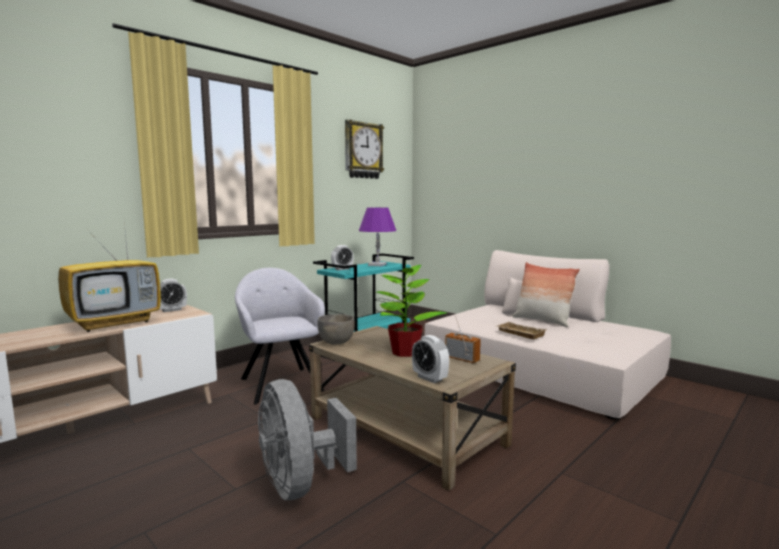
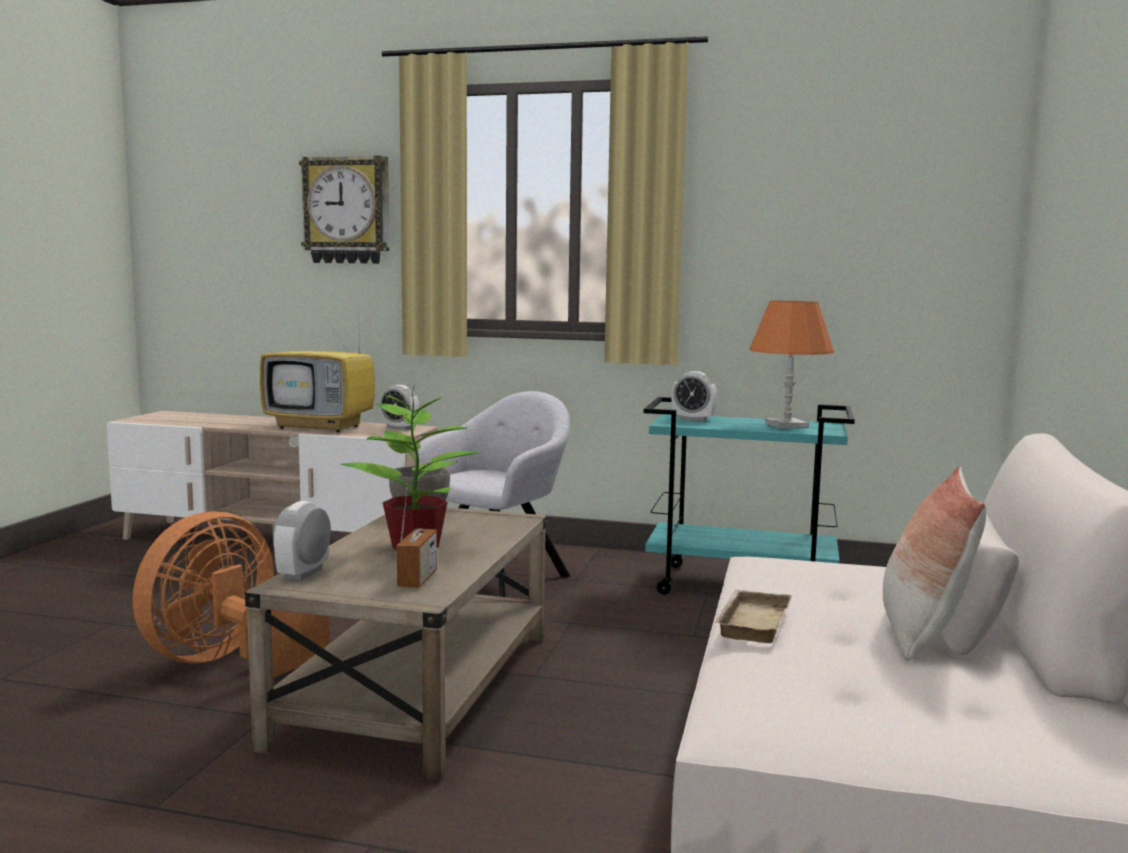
camera: 60 degrees right, 0 degrees up
grey fan [258,379,357,500] -> orange fan [133,511,330,678]
wall clock [345,119,384,179] -> wall clock moved to [299,156,389,264]
purple table lamp [359,207,396,266] -> orange table lamp [749,301,834,428]

